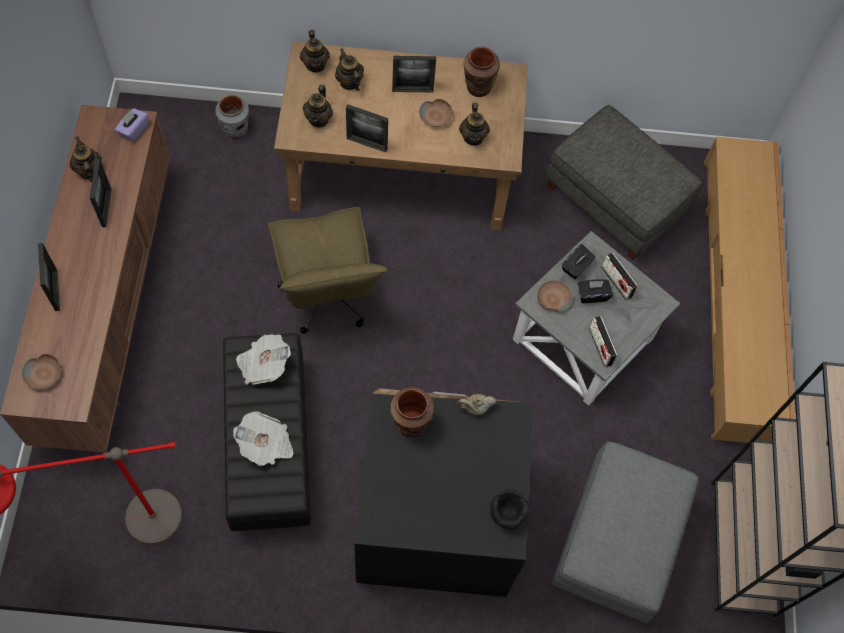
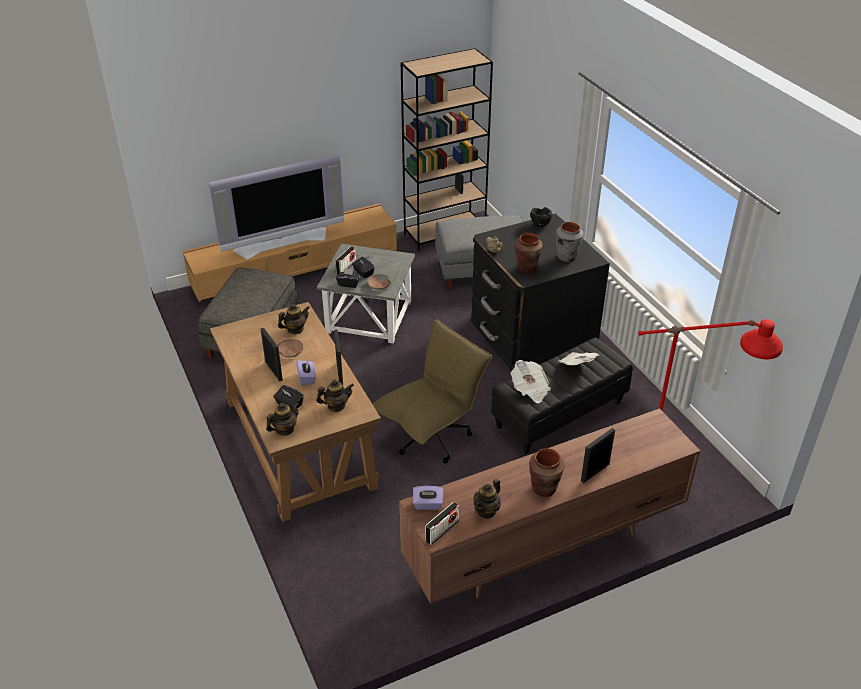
camera: 115 degrees left, 25 degrees down
brown bowl [22,354,61,389] -> none
picture frame [90,159,112,227] -> none
grey vase [215,95,249,139] -> grey vase moved to [556,222,583,262]
teapot [335,48,364,91] -> black tissue box [273,385,304,409]
brown vase [464,47,500,97] -> brown vase moved to [529,448,565,497]
radio [589,316,617,367] -> radio moved to [425,502,460,545]
none -> television [209,154,344,260]
none -> purple tissue box [297,360,316,385]

